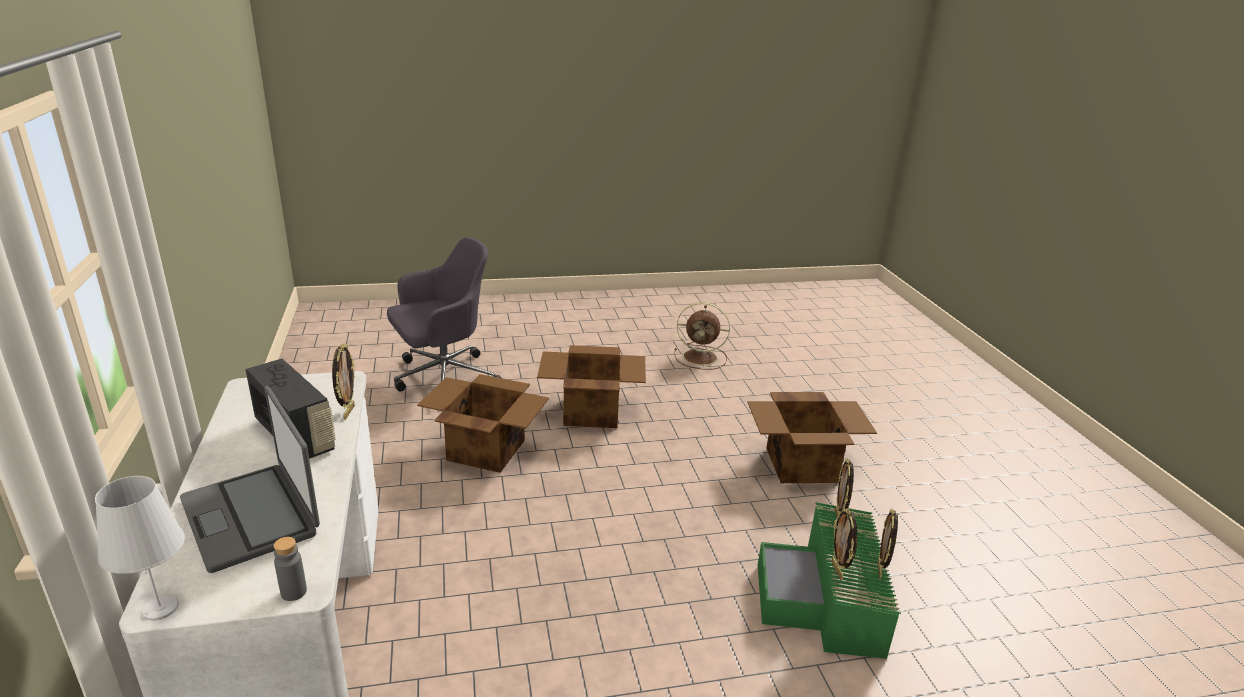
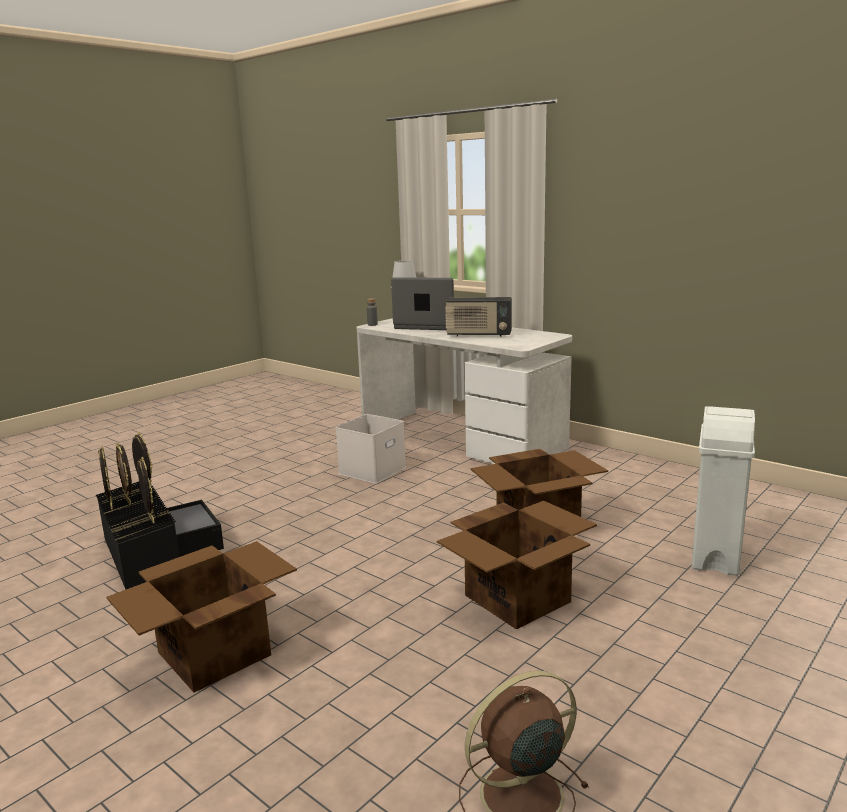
camera: 145 degrees right, 10 degrees down
picture frame [332,344,355,419] -> picture frame moved to [115,443,132,505]
grey office chair [387,237,501,391] -> white trash can [692,406,755,576]
green storage box [758,502,901,659] -> black storage box [96,482,224,590]
none -> white storage box [336,414,406,484]

